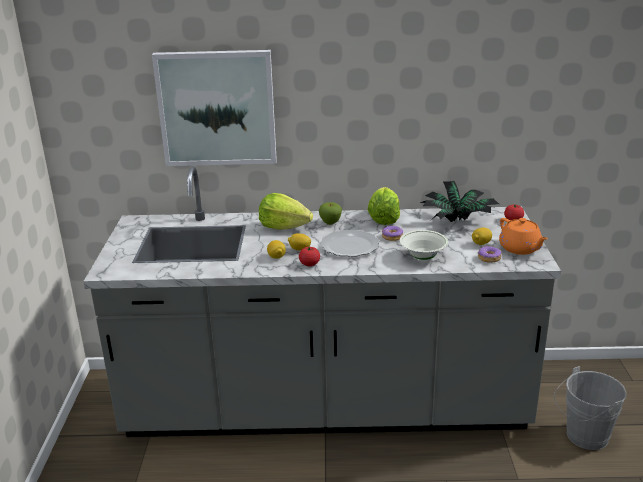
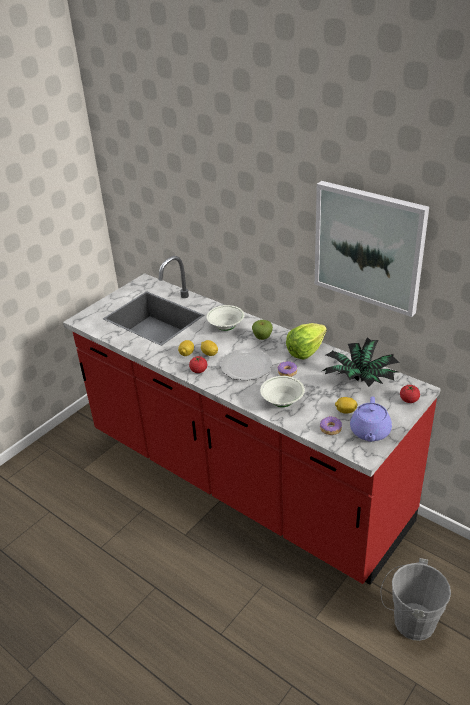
camera: 40 degrees right, 10 degrees up
grey counter [83,166,561,437] -> red counter [63,256,441,585]
picture [152,50,277,166] -> picture moved to [315,181,429,317]
lettuce [259,193,313,230] -> white bowl [206,305,244,331]
orange teapot [499,218,548,255] -> purple teapot [350,396,392,442]

